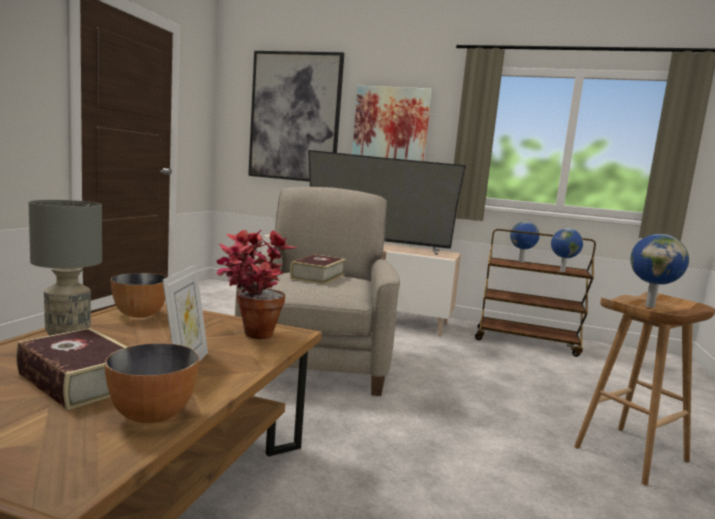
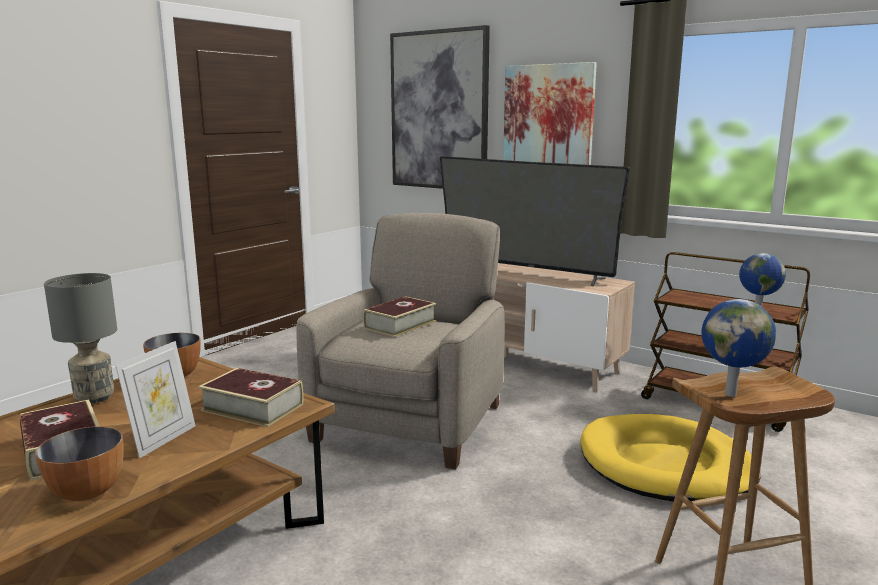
camera: 20 degrees right, 5 degrees up
potted plant [216,230,297,339] -> book [198,368,304,427]
globe [510,221,540,262] -> none
none -> yellow dog bed [581,414,760,503]

